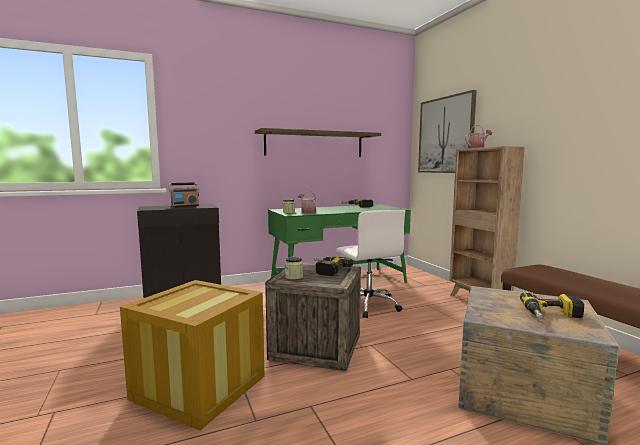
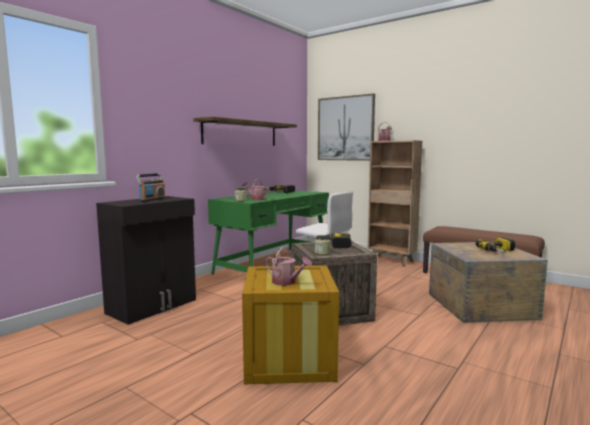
camera: 30 degrees left, 0 degrees up
none -> watering can [265,246,312,286]

